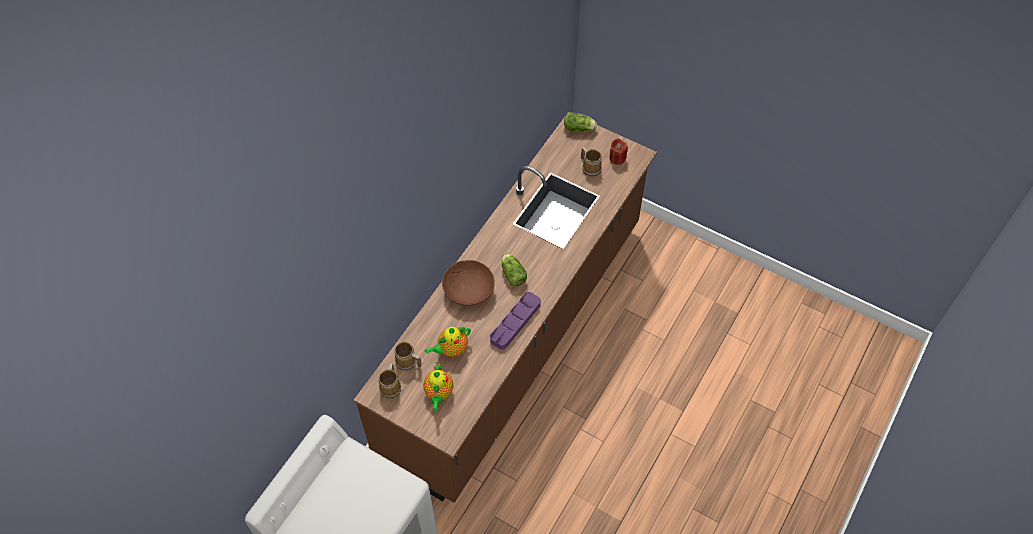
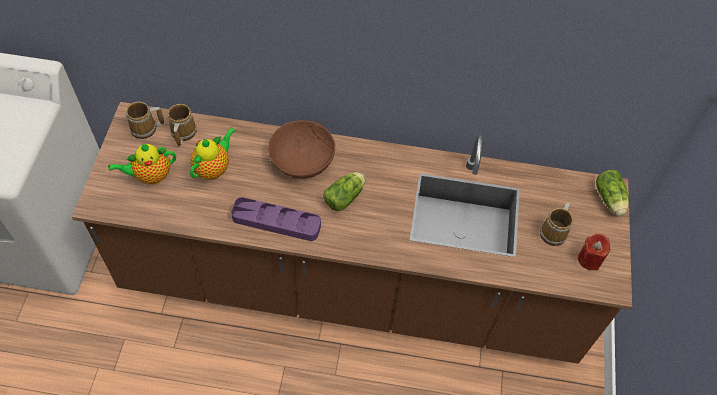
camera: 65 degrees right, 0 degrees up
teapot [425,327,471,357] -> teapot turned 90 degrees clockwise [190,128,236,180]

